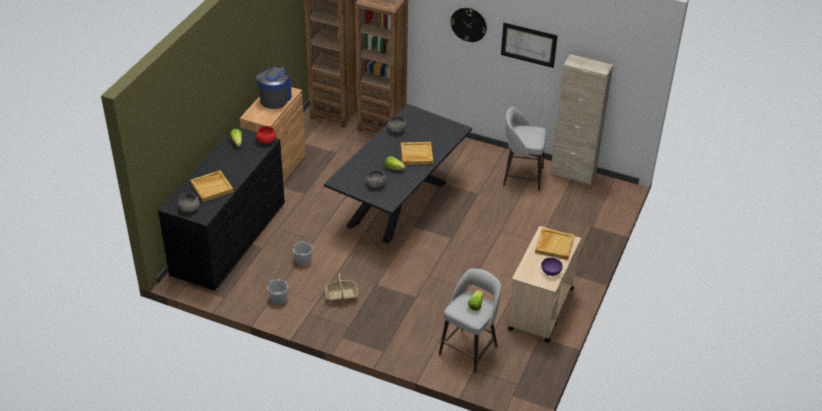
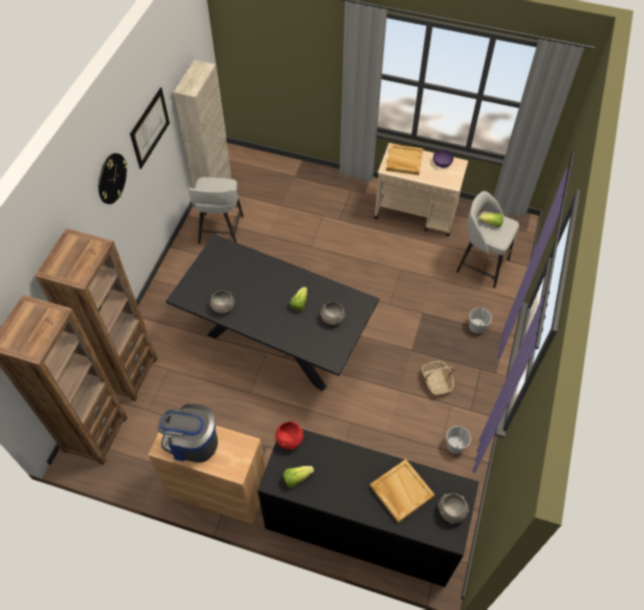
camera: 95 degrees left, 15 degrees up
white bucket [293,241,313,266] -> white bucket moved to [469,307,492,334]
beige tray [401,142,433,165] -> none

